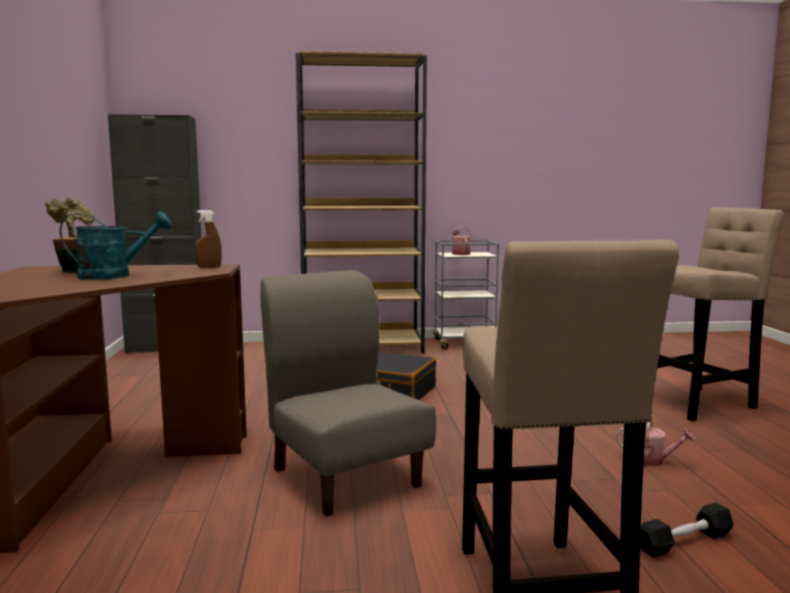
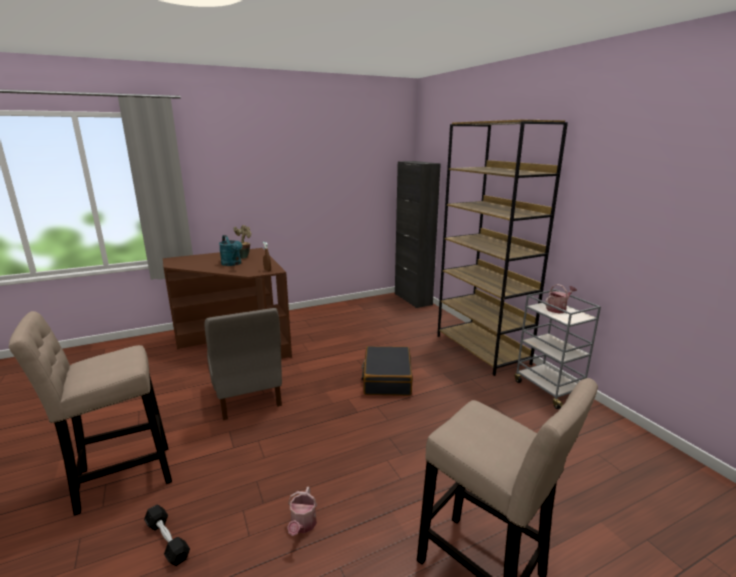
camera: 70 degrees right, 10 degrees up
grey chair [260,270,436,517] -> grey chair turned 120 degrees clockwise [205,308,282,420]

